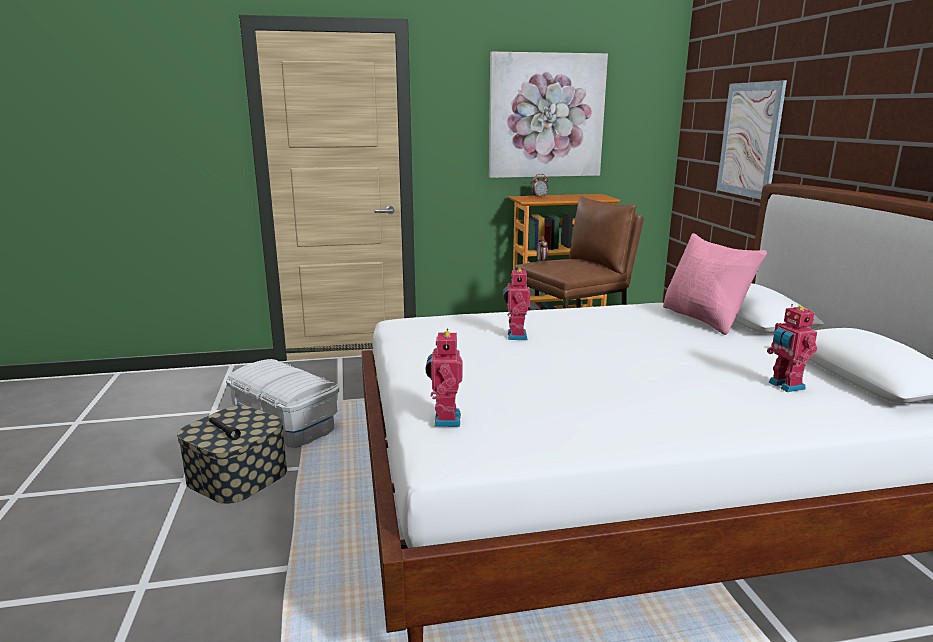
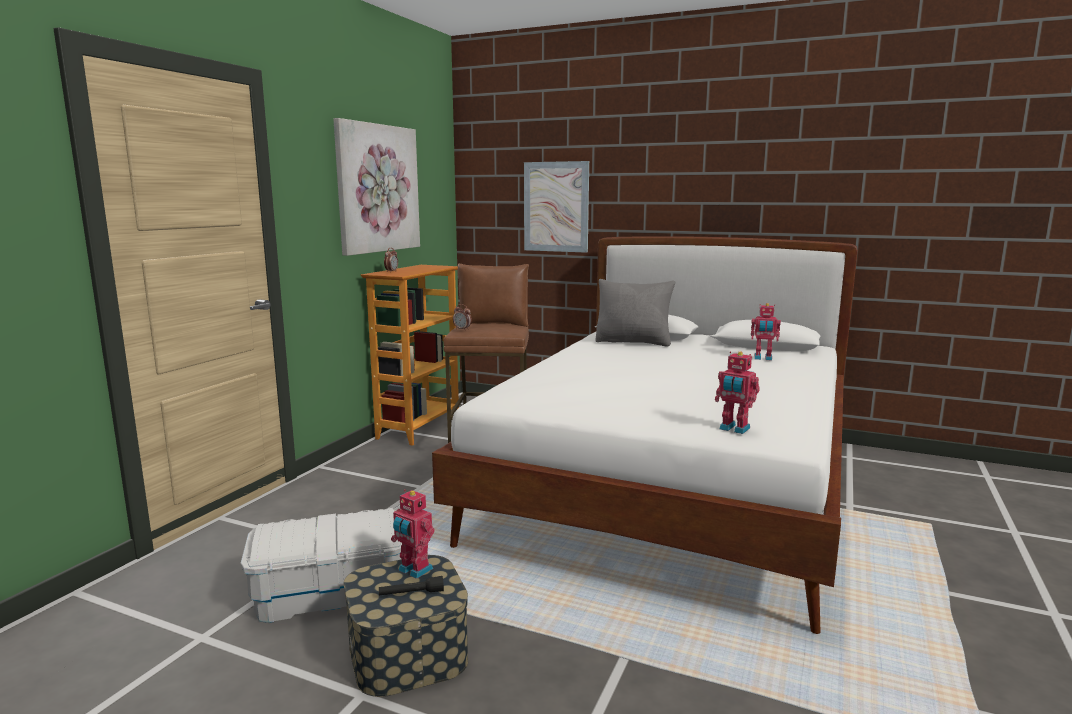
camera: 55 degrees left, 5 degrees down
toy robot [503,267,530,340] -> toy robot moved to [391,489,435,579]
pink pillow [663,233,767,335] -> grey pillow [595,279,675,347]

